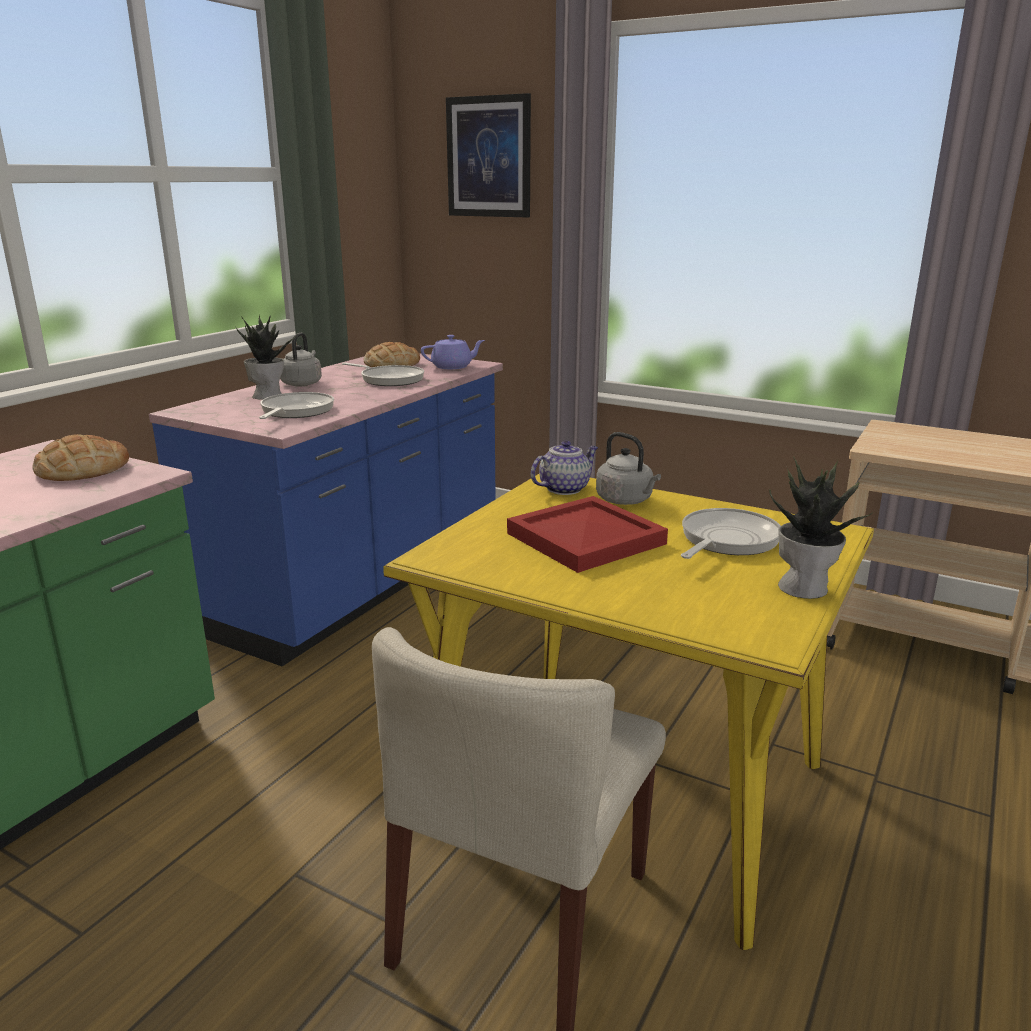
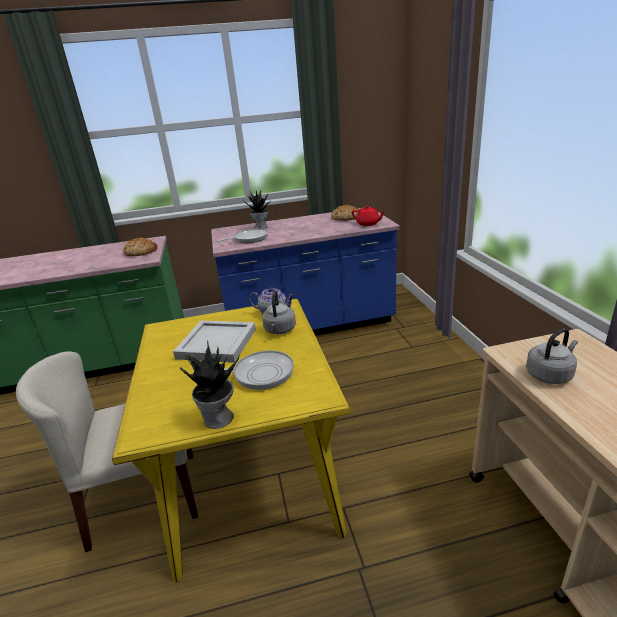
camera: 50 degrees right, 5 degrees up
grey kettle [280,333,322,387] -> grey kettle moved to [526,328,578,384]
frying pan [342,362,424,386] -> none
purple teapot [421,335,485,369] -> red teapot [352,206,386,226]
picture [446,93,531,217] -> none
red tray [507,496,668,573] -> white tray [173,321,256,363]

